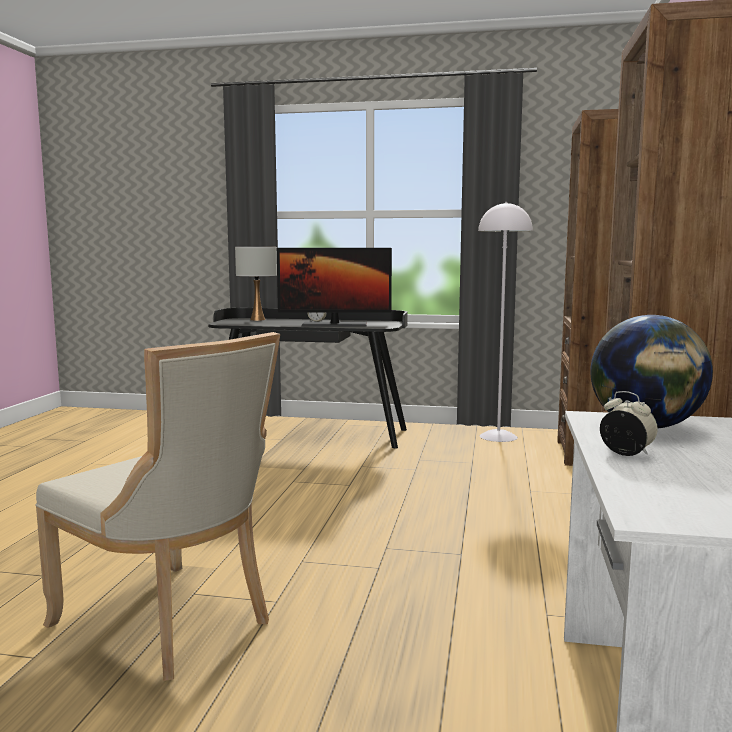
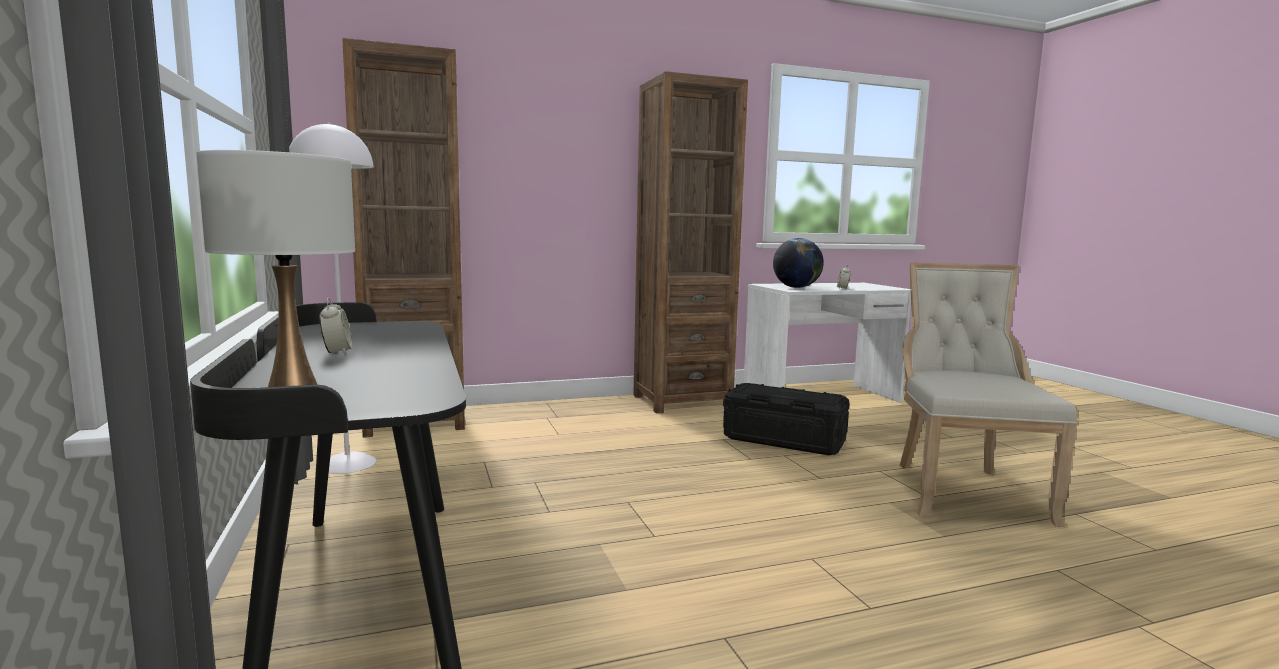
camera: 120 degrees left, 0 degrees up
monitor [277,248,392,327] -> none
none -> black storage box [723,383,850,455]

